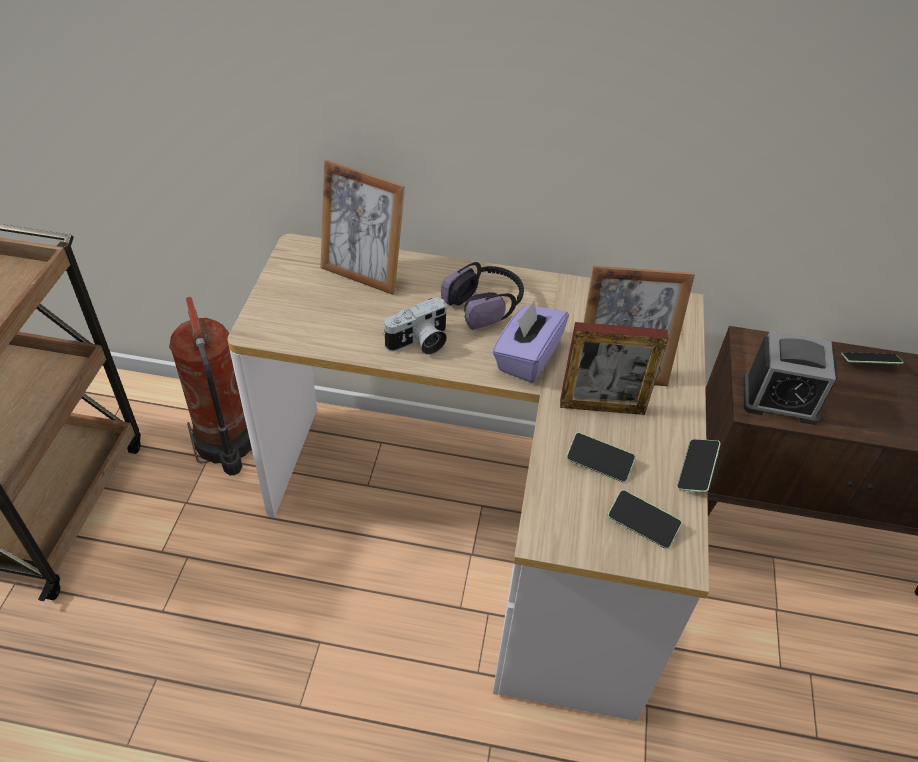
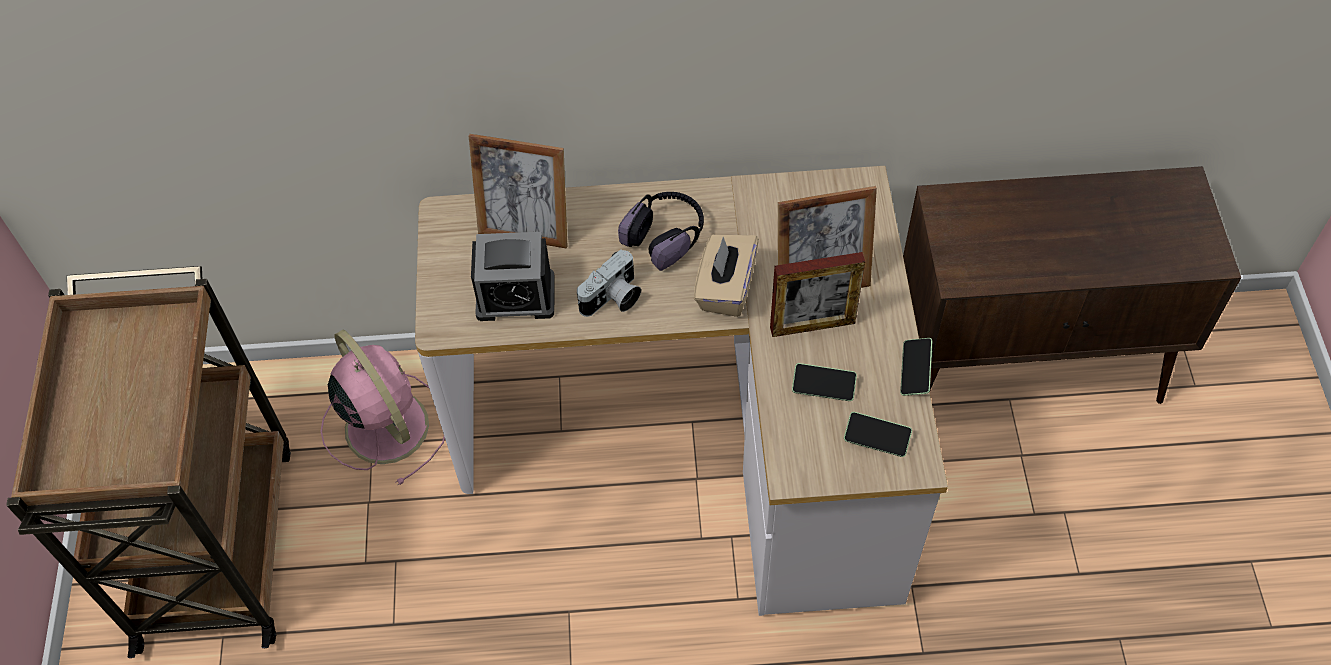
camera: 10 degrees left, 10 degrees up
fire extinguisher [169,297,252,475] -> pink fan [320,330,445,485]
purple tissue box [492,300,569,383] -> beige tissue box [694,235,759,317]
alarm clock [744,331,838,425] -> alarm clock moved to [471,232,555,321]
phone [841,352,904,364] -> none

